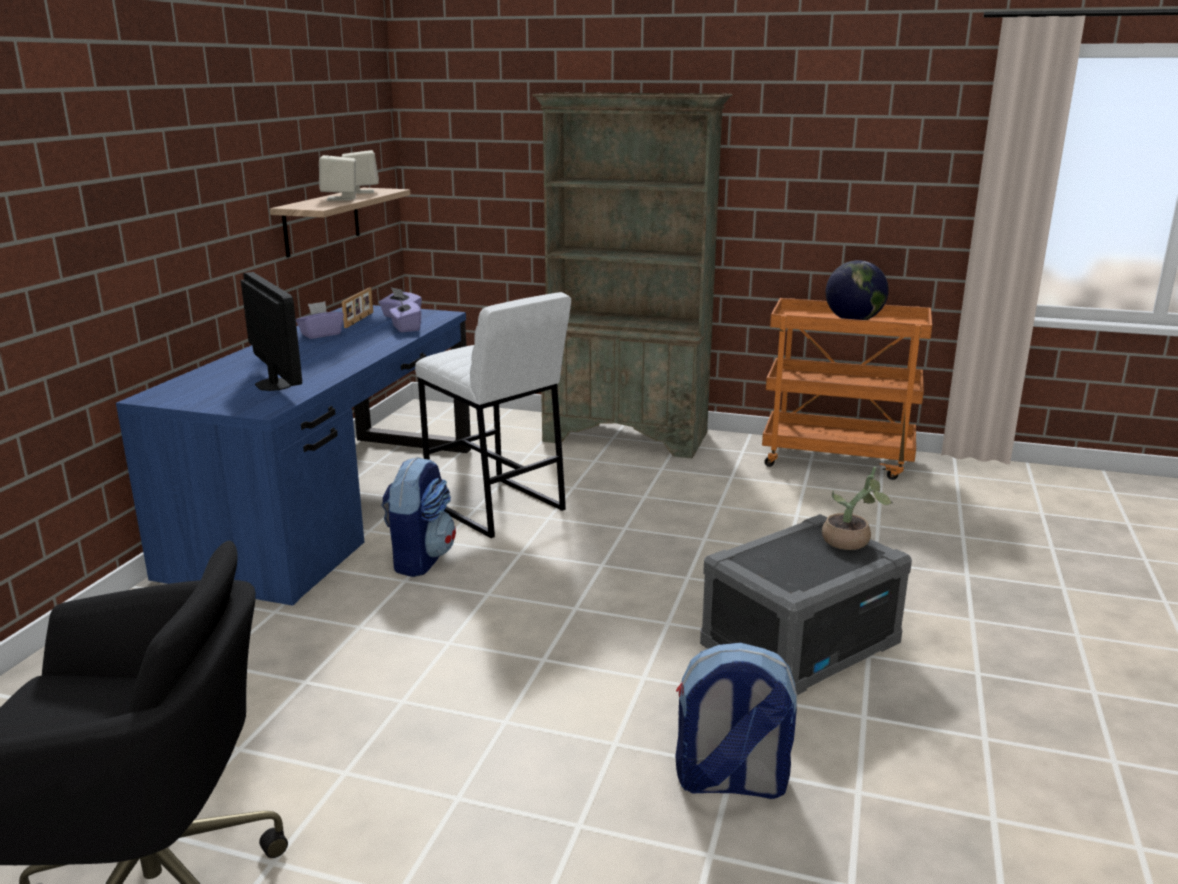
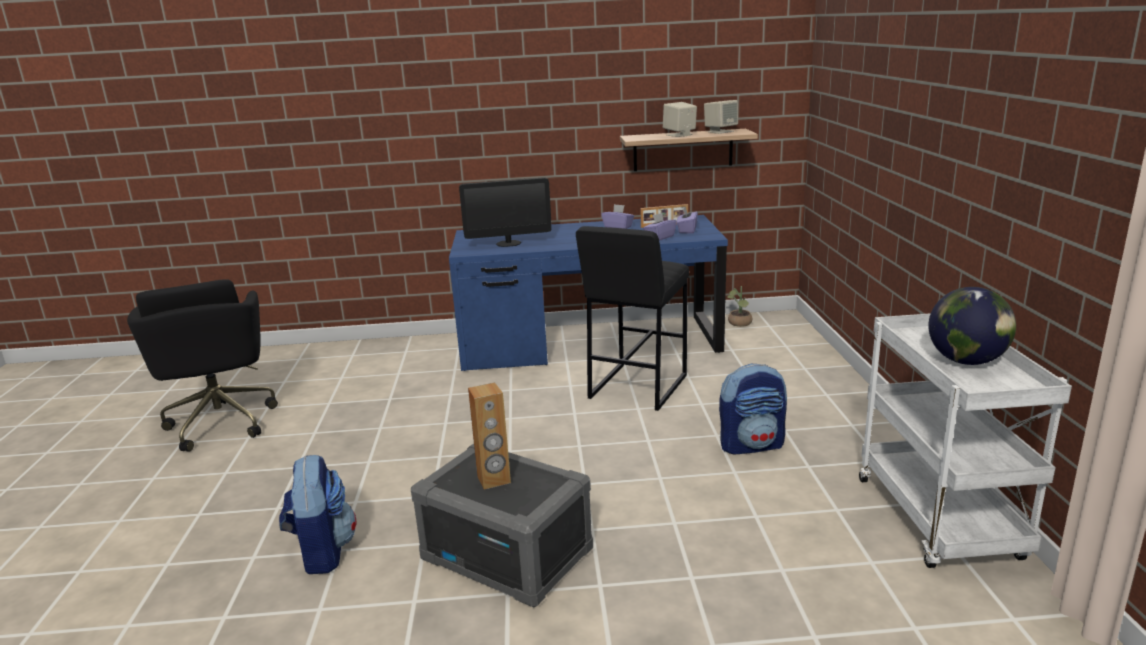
camera: 70 degrees right, 0 degrees up
monitor [241,272,302,391] -> monitor turned 45 degrees clockwise [459,177,552,247]
backpack [381,457,456,577] -> backpack moved to [719,364,787,455]
white stool [415,292,571,538] -> black stool [576,226,689,411]
green bookcase [532,92,733,459] -> none
orange cart [762,298,932,480] -> white cart [859,313,1072,568]
potted plant [822,467,892,550] -> potted plant moved to [727,286,753,327]
none -> brown speaker [468,383,511,490]

